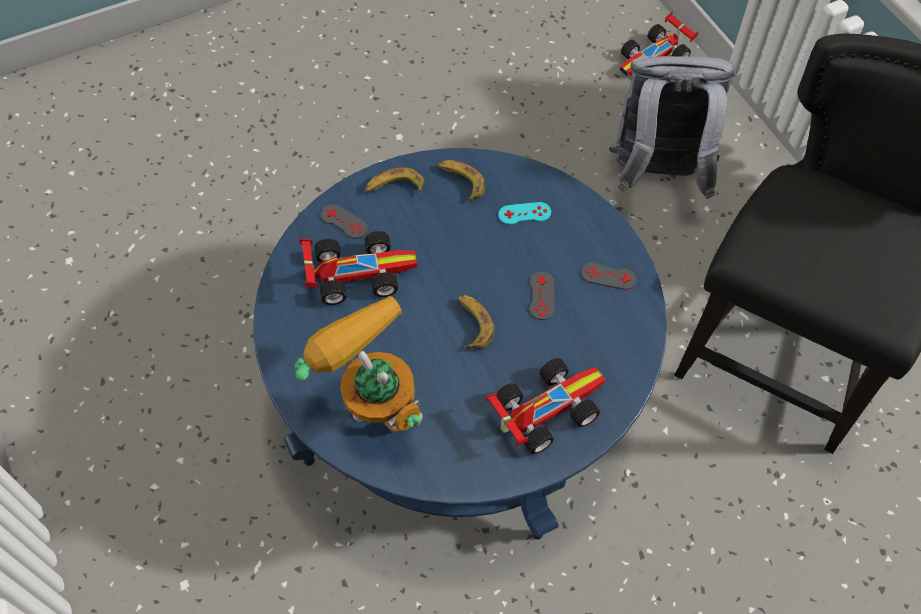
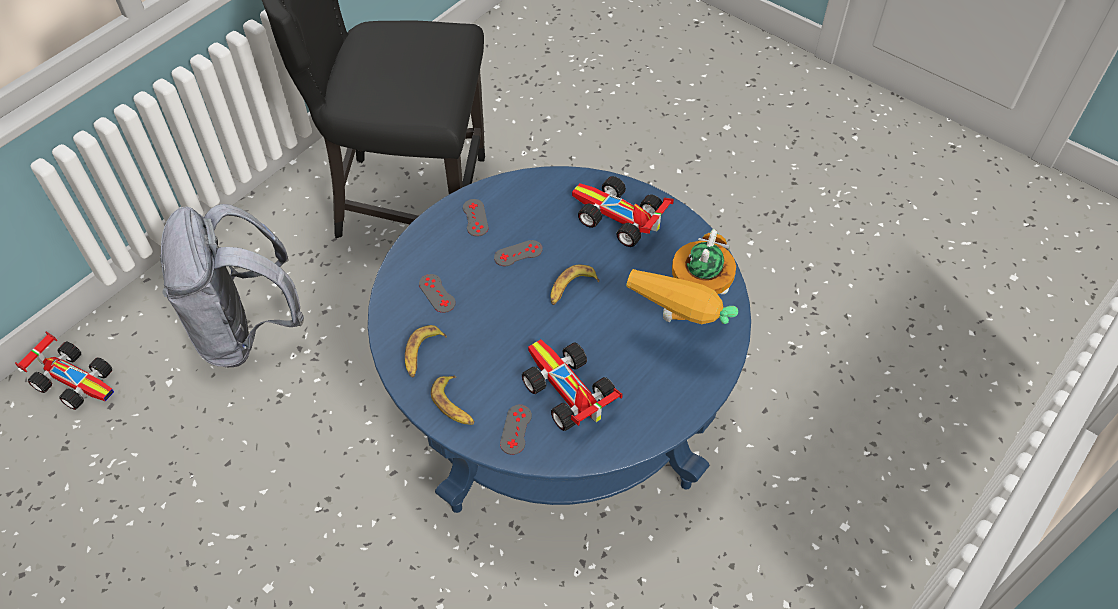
camera: 115 degrees left, 5 degrees down
turquoise game controller [498,202,551,225] -> grey game controller [419,274,456,313]

